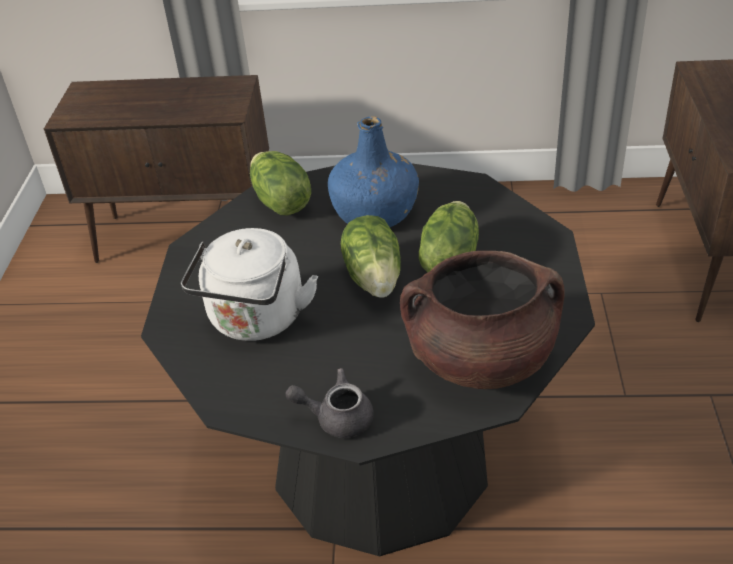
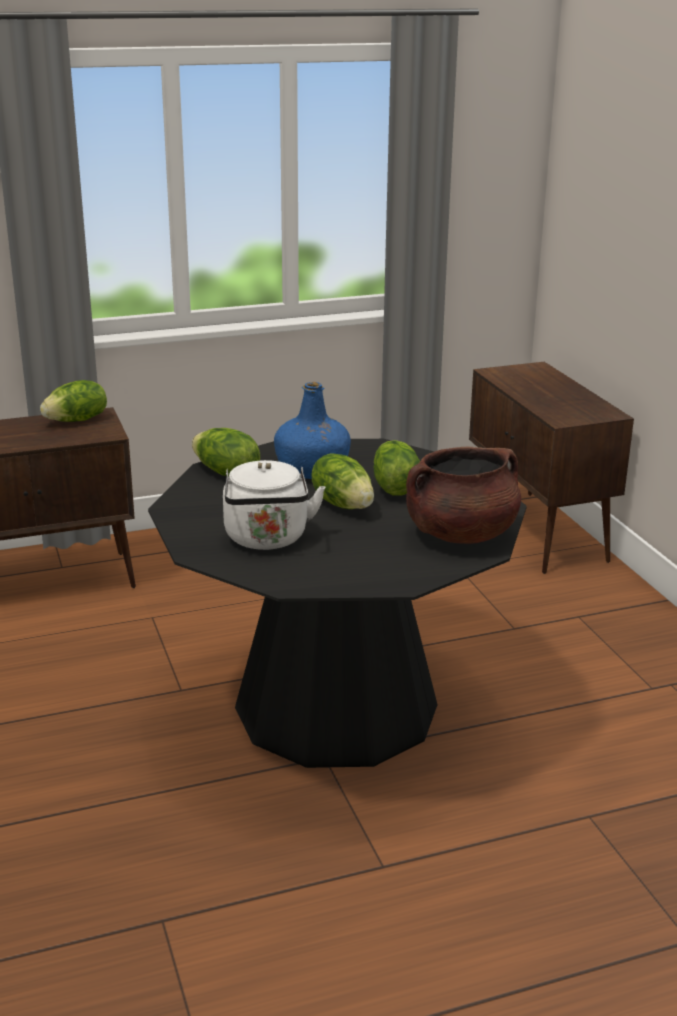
camera: 25 degrees left, 15 degrees down
grey teapot [285,368,374,438] -> none
none -> lettuce [40,380,107,422]

